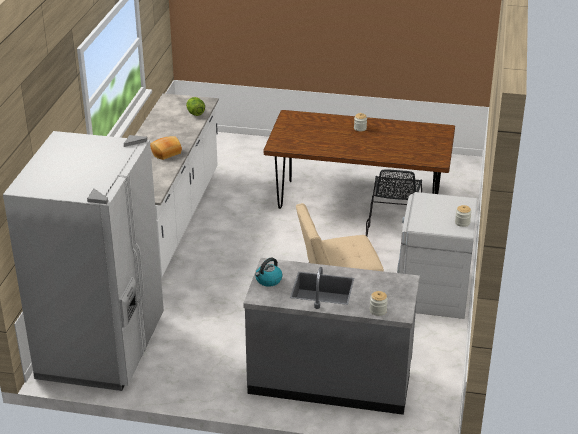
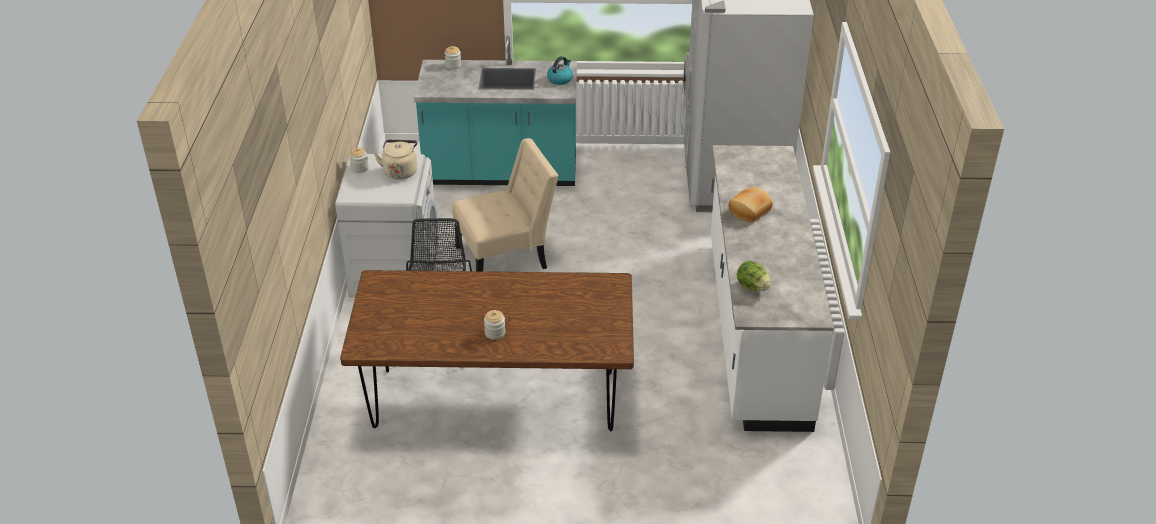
camera: 170 degrees right, 5 degrees up
grey counter [243,258,420,415] -> turquoise counter [414,36,577,186]
none -> beige kettle [374,140,417,179]

